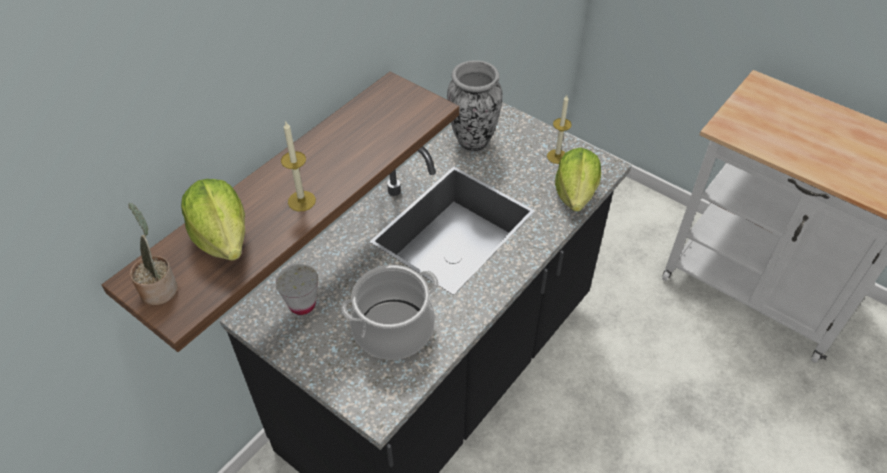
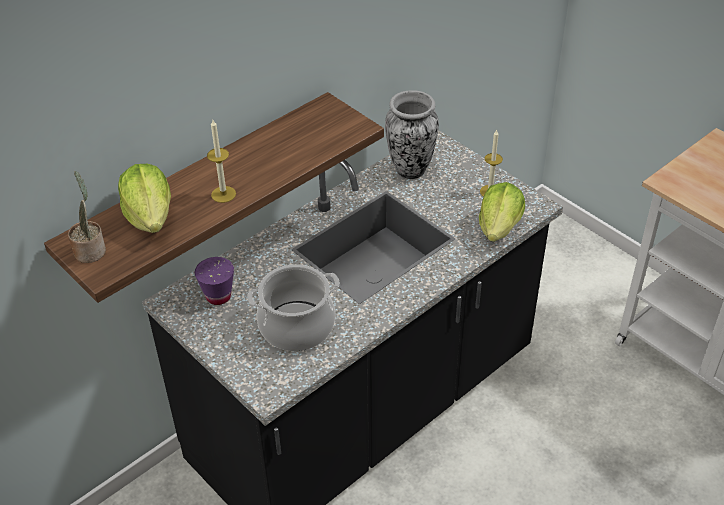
camera: 10 degrees right, 5 degrees down
white cup [275,264,318,315] -> purple cup [195,257,234,305]

